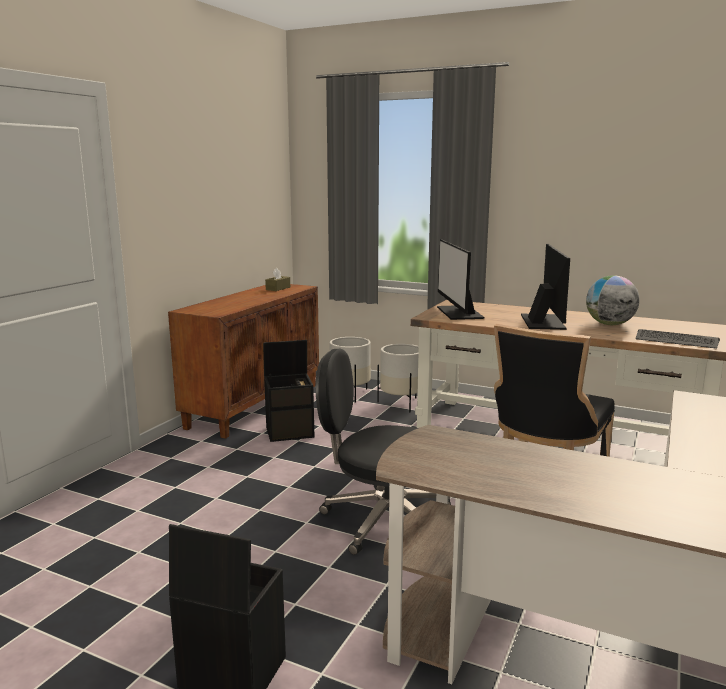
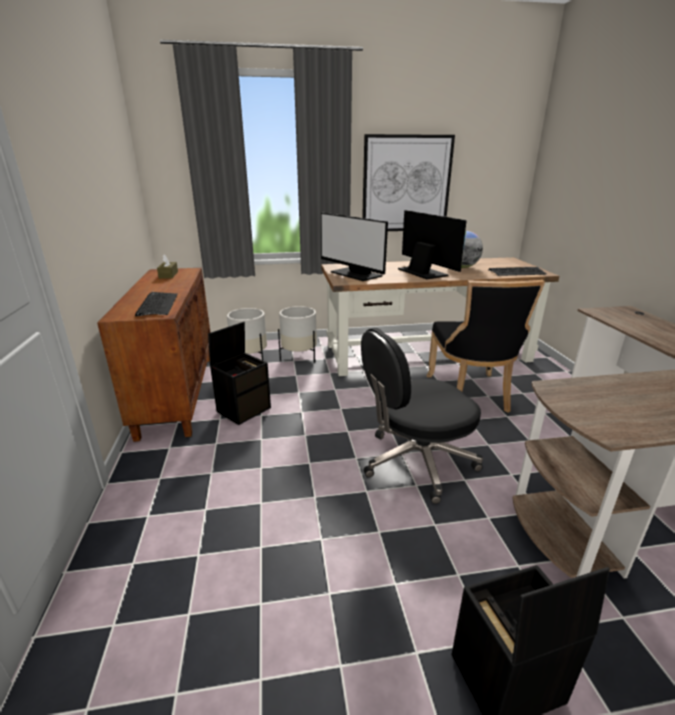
camera: 35 degrees left, 10 degrees up
none -> keyboard [135,292,178,316]
none -> picture [362,134,455,231]

